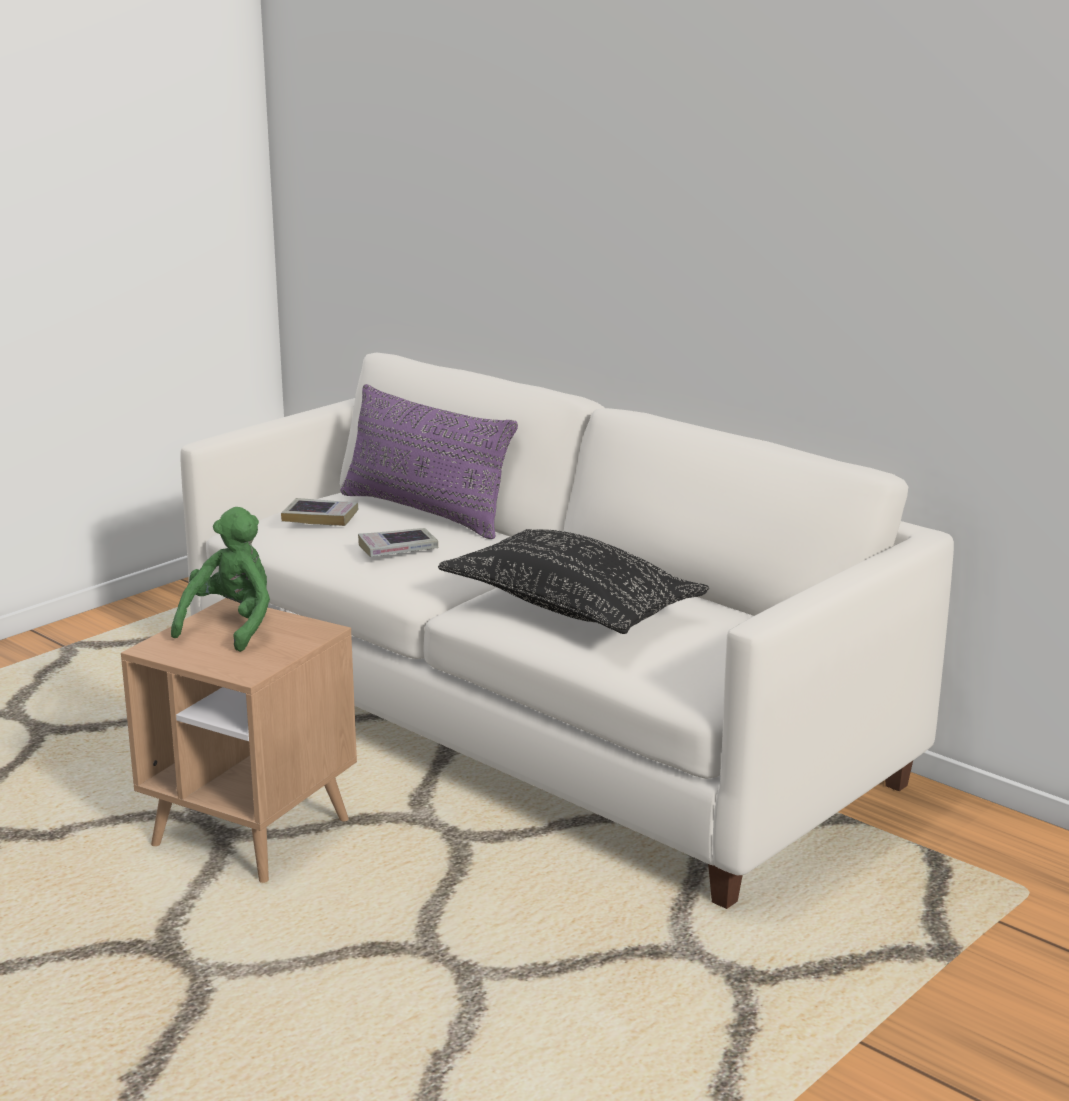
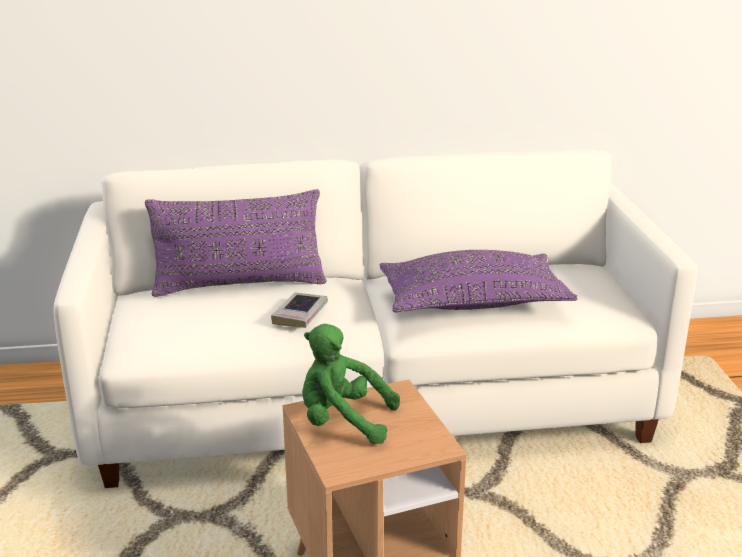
camera: 50 degrees left, 5 degrees up
green plush toy [171,507,270,652] -> green plush toy turned 45 degrees counterclockwise [302,324,400,444]
book [281,498,358,526] -> none
black pillow [438,529,709,634] -> purple pillow [380,250,578,312]

